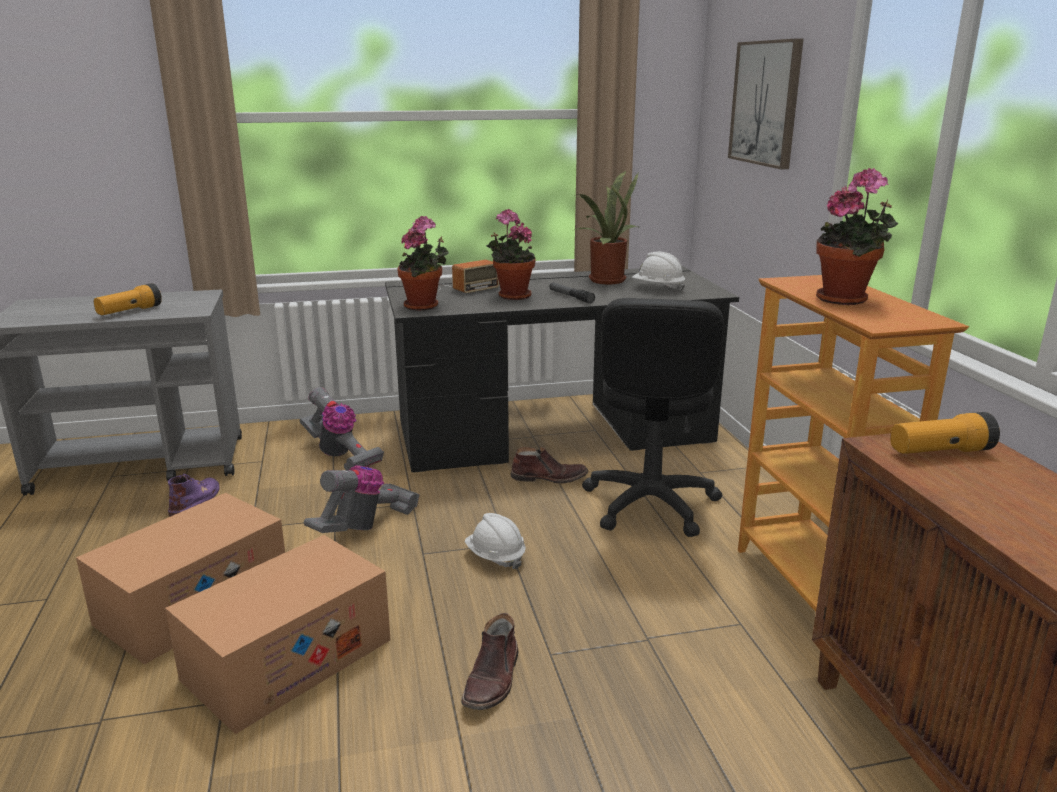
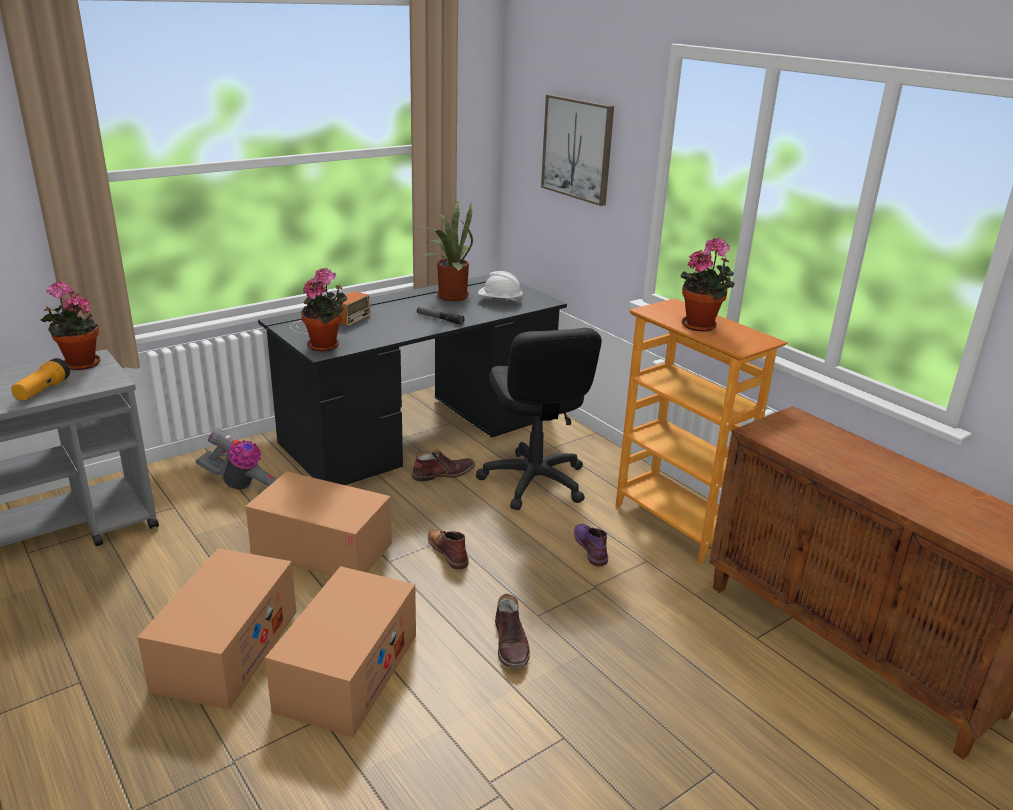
camera: 25 degrees left, 5 degrees up
purple boot [168,474,220,517] -> purple boot moved to [574,524,608,566]
vacuum cleaner [304,466,419,533] -> cardboard box [245,471,392,577]
white hard hat [465,513,526,569] -> brown boot [428,529,469,570]
potted plant [486,209,536,300] -> potted plant moved to [40,281,100,370]
flashlight [890,412,1000,454] -> none

